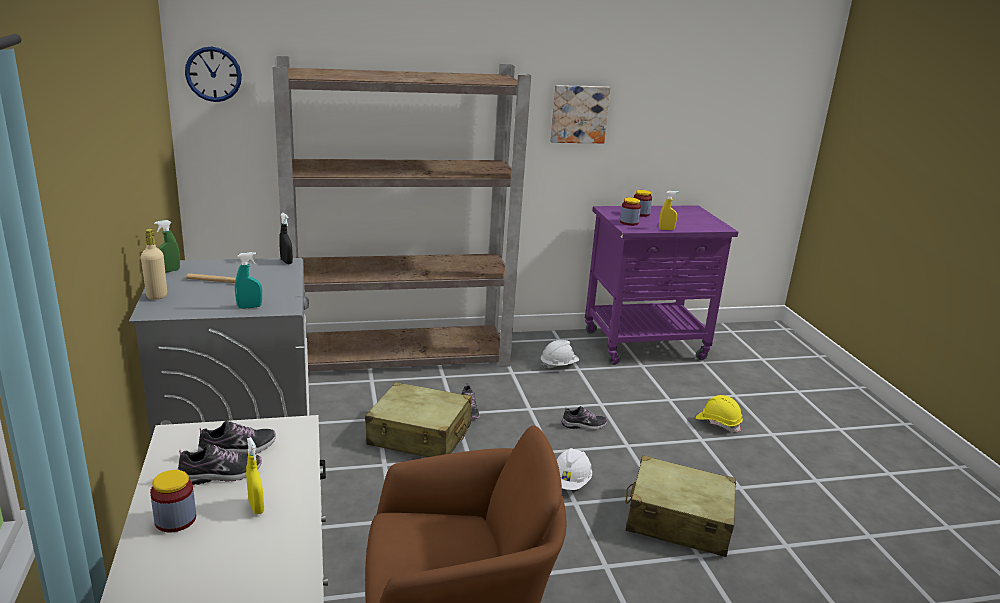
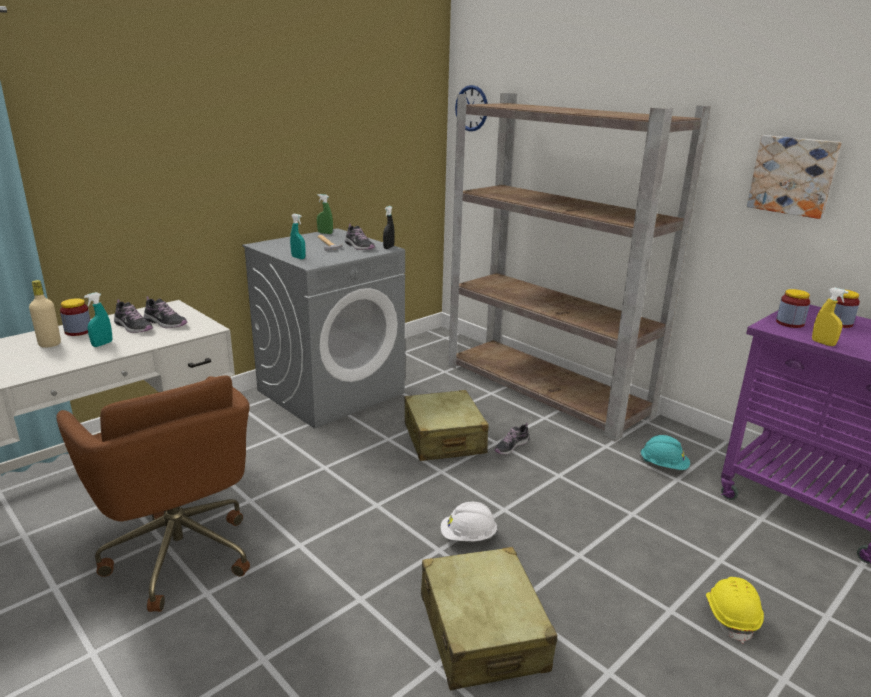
camera: 60 degrees right, 0 degrees up
beige bottle [141,229,167,300] -> beige bottle moved to [29,280,61,348]
yellow spray bottle [246,437,264,514] -> turquoise spray bottle [84,292,112,347]
white hard hat [541,340,579,369] -> turquoise hard hat [639,435,690,470]
shoe [561,406,607,430] -> shoe moved to [345,224,375,250]

